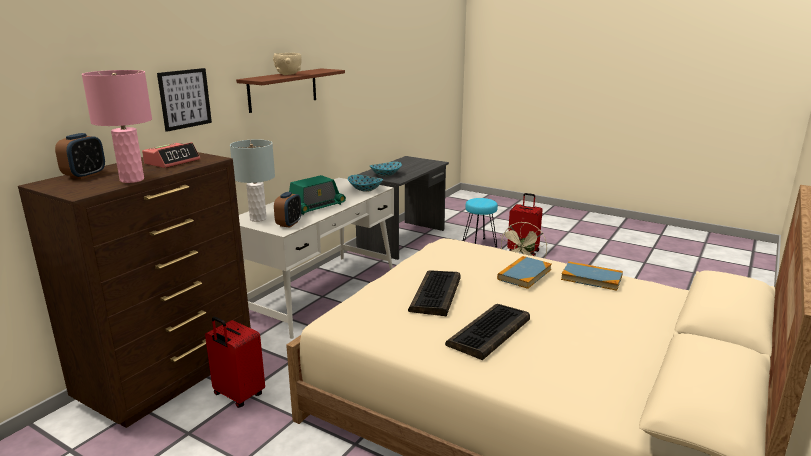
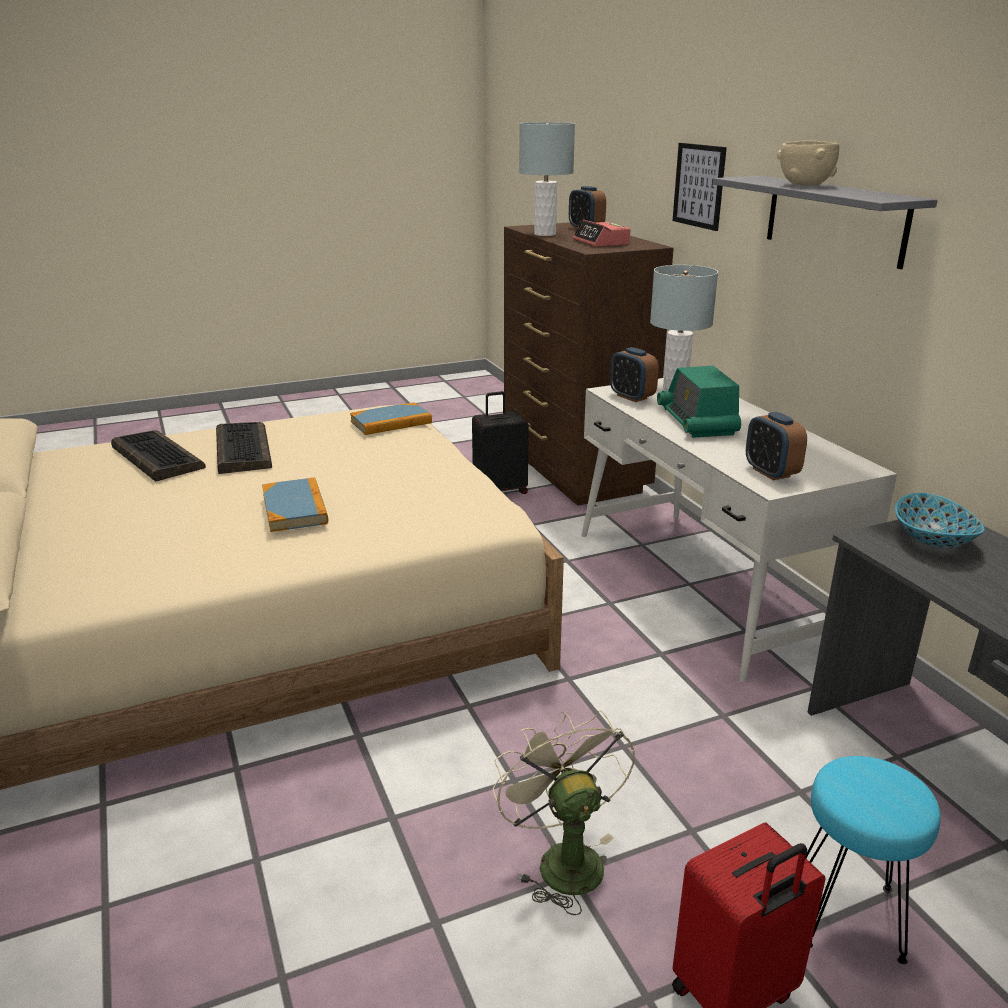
camera: 125 degrees right, 5 degrees up
pink table lamp [82,70,152,183] -> grey table lamp [519,122,575,236]
red suitcase [205,317,265,408] -> black suitcase [472,391,529,494]
brown shelf [236,68,345,113] -> grey shelf [713,176,938,269]
bowl [348,175,383,192] -> alarm clock [746,412,807,480]
keyboard [408,270,461,316] -> keyboard moved to [111,430,206,481]
book [561,261,623,291] -> book moved to [350,402,432,435]

